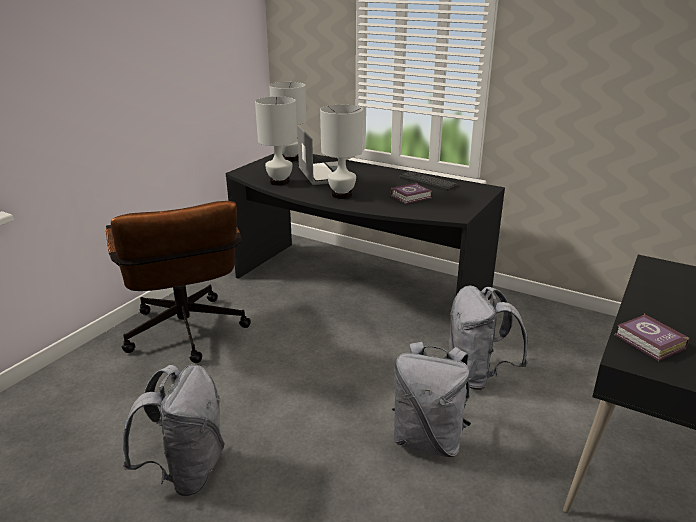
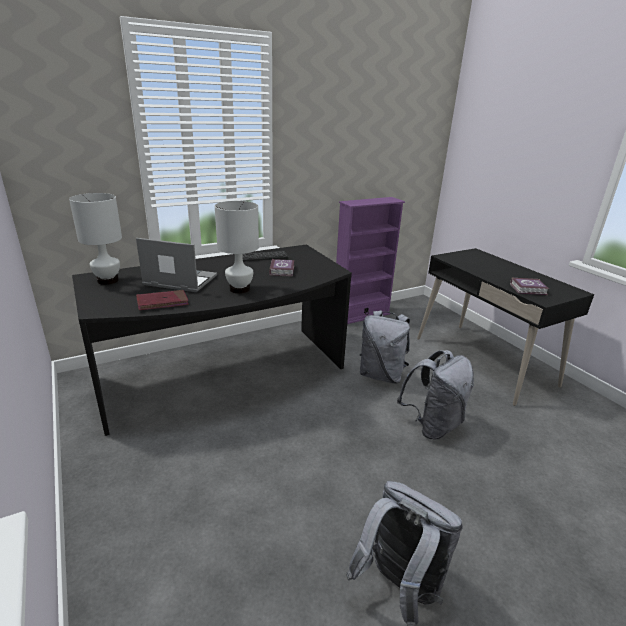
camera: 60 degrees left, 0 degrees up
brown office chair [106,201,251,363] -> none
white table lamp [255,96,297,186] -> red book [136,290,189,310]
none -> purple bookcase [336,197,405,324]

